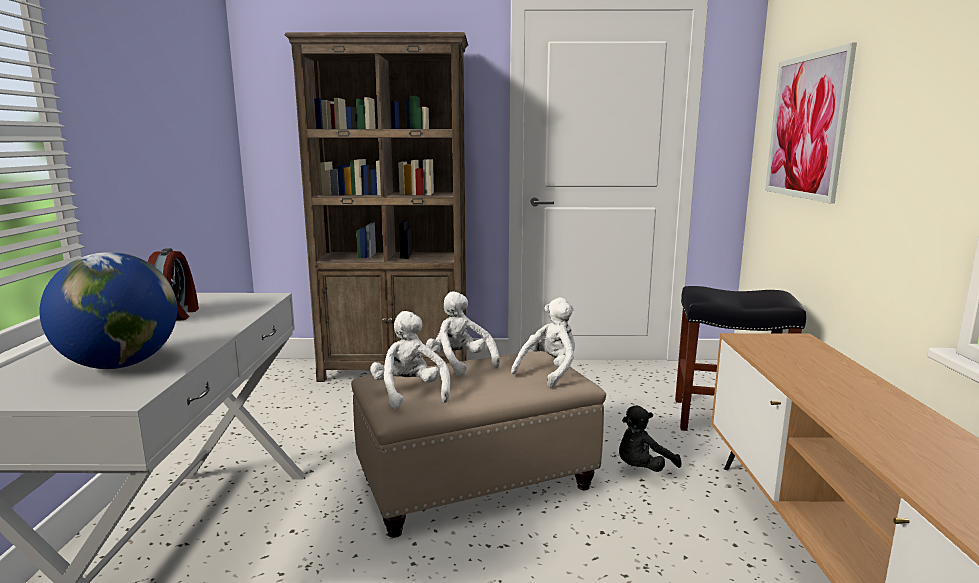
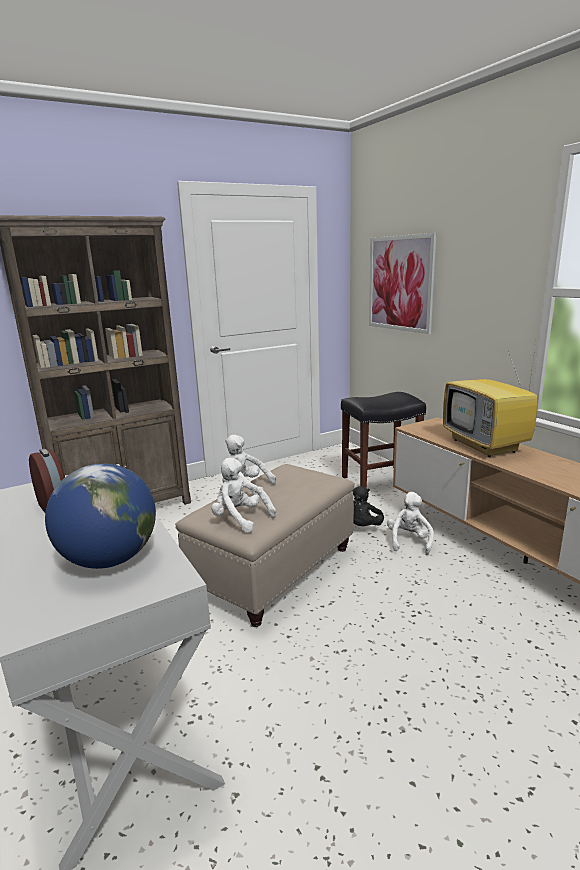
camera: 30 degrees left, 5 degrees up
white plush toy [511,297,575,388] -> white plush toy moved to [387,492,434,554]
none -> television [443,348,538,457]

